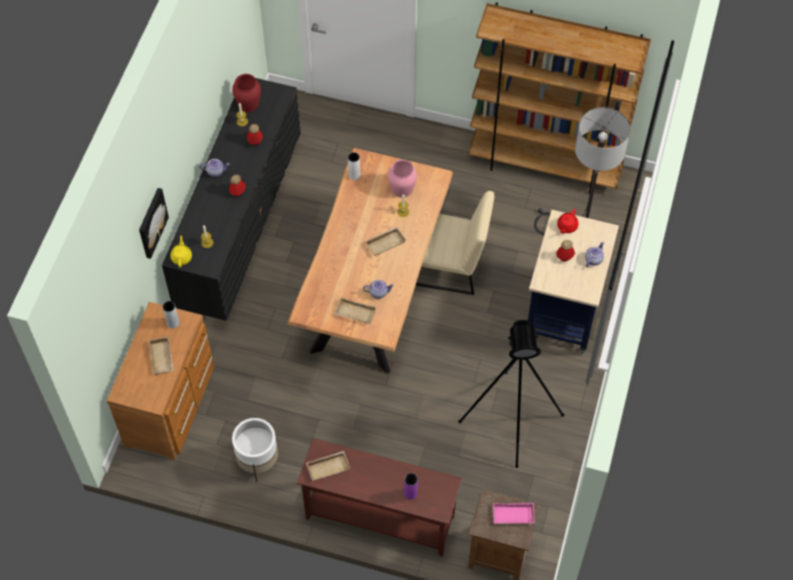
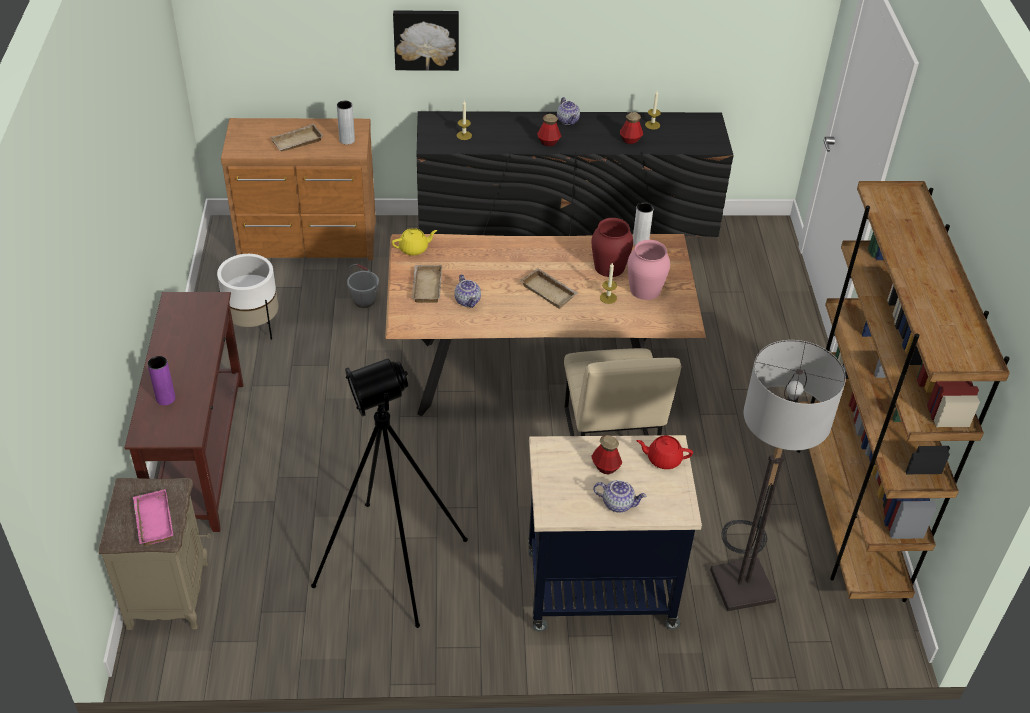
camera: 70 degrees right, 15 degrees down
yellow teapot [170,235,192,267] -> yellow teapot moved to [392,228,437,256]
red vase [232,74,261,112] -> red vase moved to [591,218,633,277]
beige tray [306,451,351,481] -> none
none -> grey bucket [347,264,379,308]

